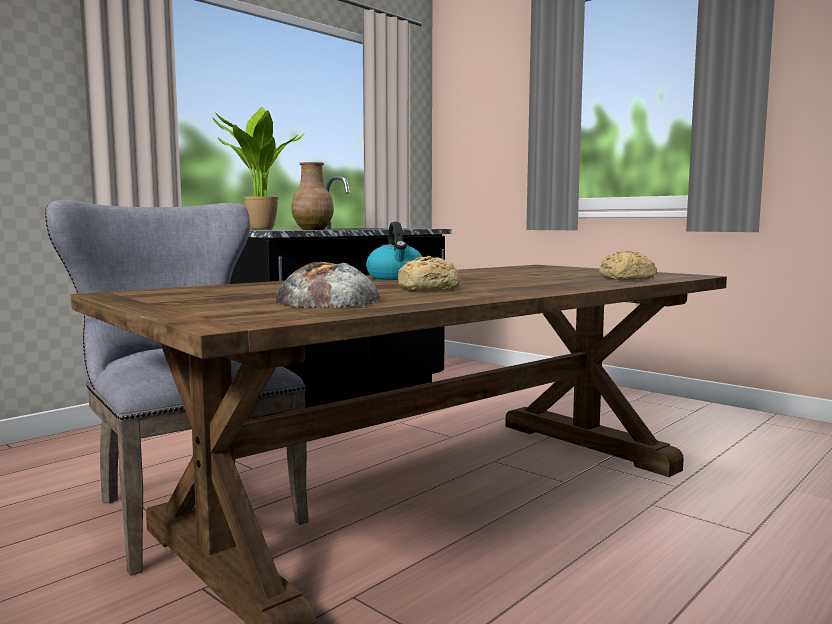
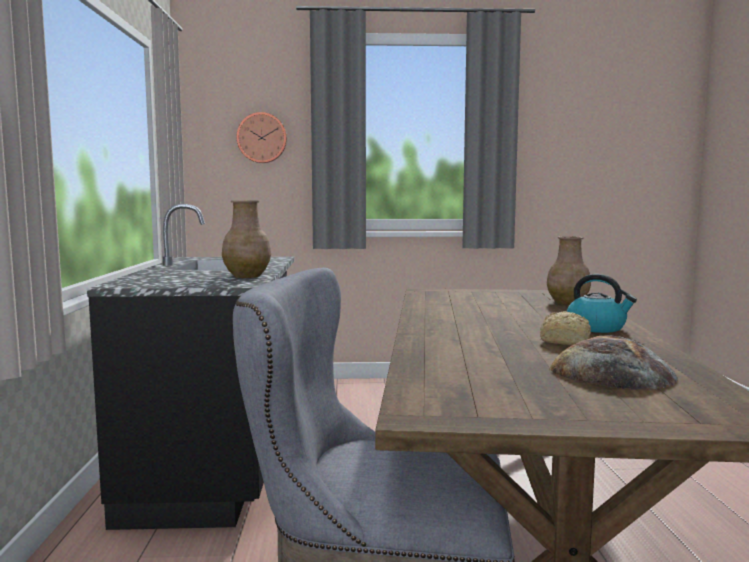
camera: 45 degrees left, 0 degrees up
potted plant [213,107,305,230] -> none
kettle [366,222,423,280] -> kettle moved to [567,274,637,333]
bread [599,251,657,281] -> brown vase [547,236,591,305]
none -> wall clock [236,112,287,163]

